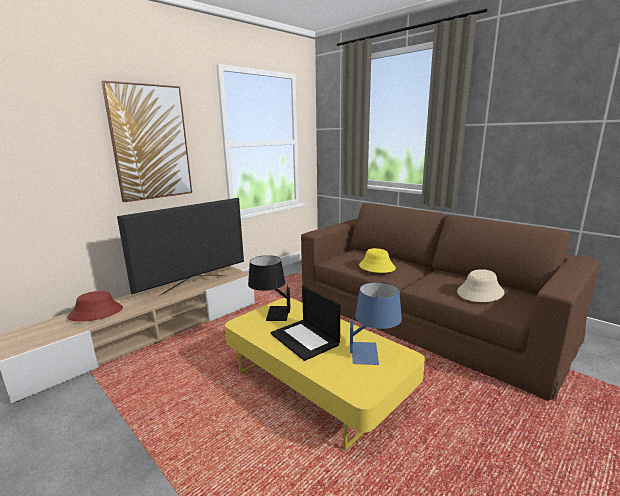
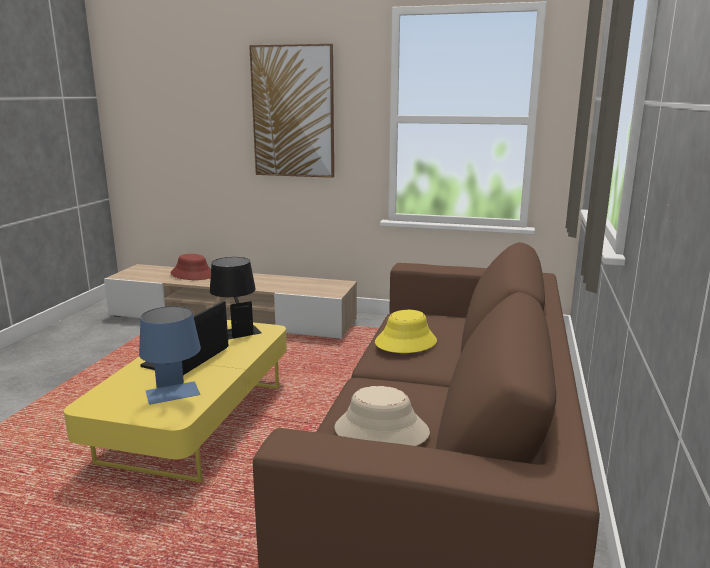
camera: 60 degrees right, 0 degrees up
television [117,198,244,296] -> none

